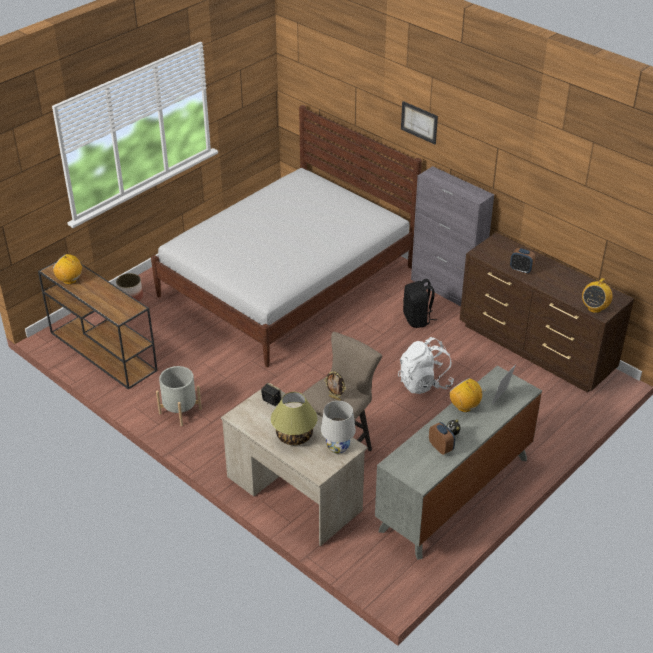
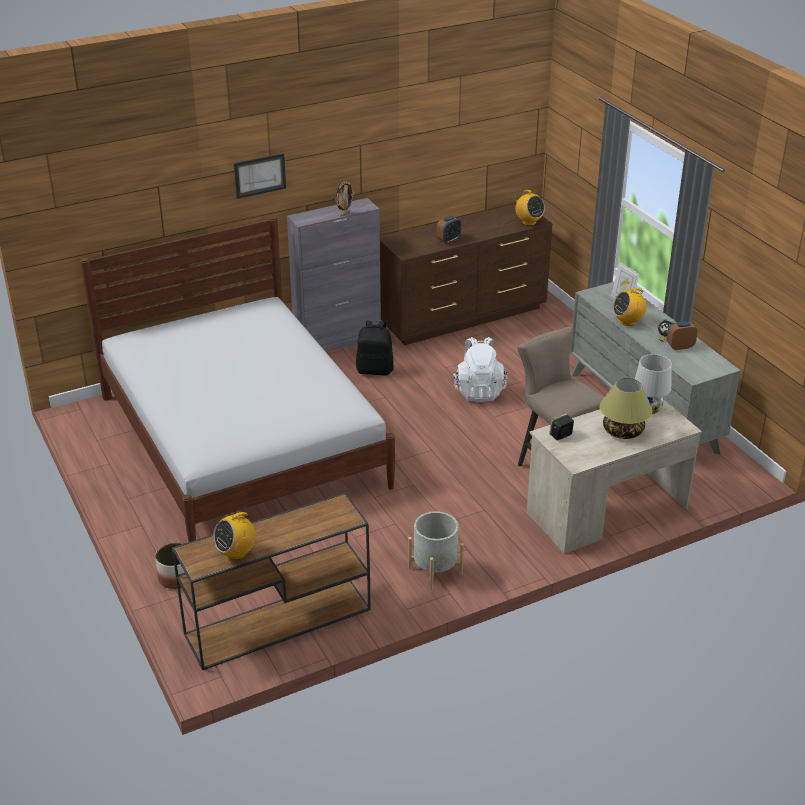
camera: 70 degrees left, 5 degrees down
picture frame [324,371,346,401] -> picture frame moved to [336,182,354,216]

